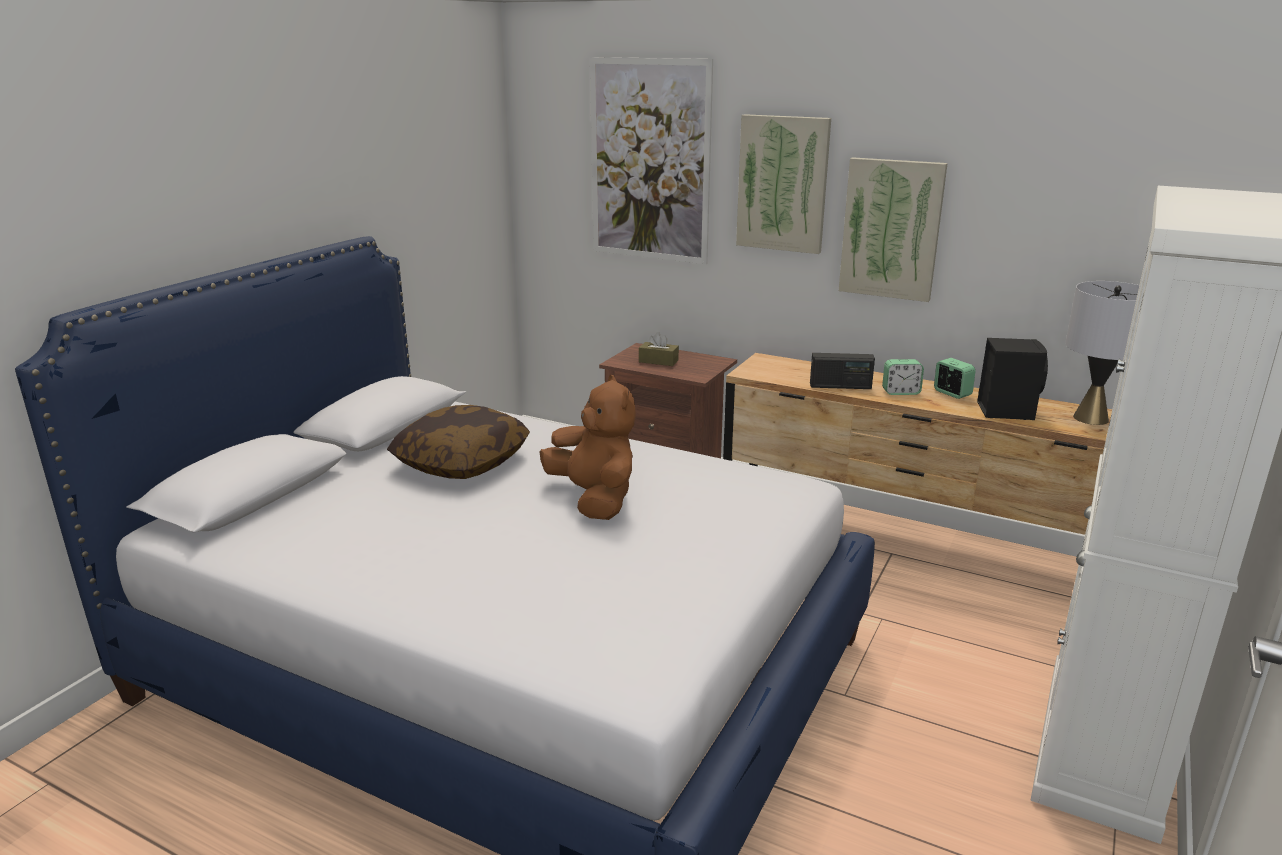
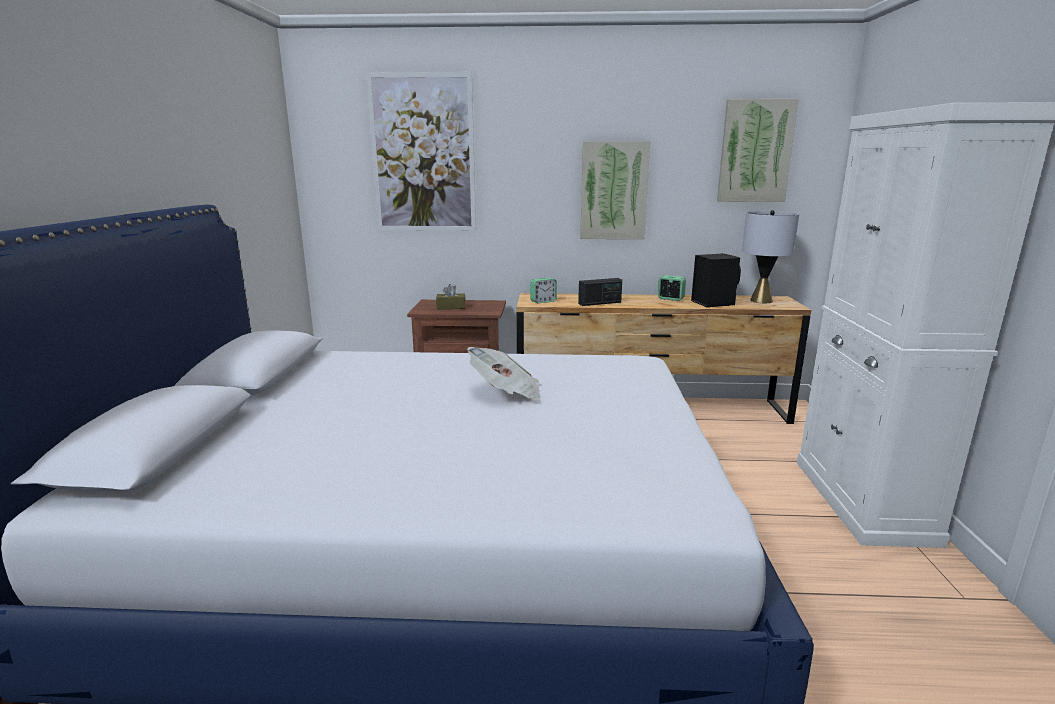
camera: 25 degrees left, 5 degrees down
pillow [387,405,530,479] -> none
brown plush toy [540,375,636,520] -> newspaper [467,347,541,401]
picture [736,114,831,254] -> picture moved to [717,99,798,202]
alarm clock [882,359,924,395] -> alarm clock moved to [530,278,557,303]

